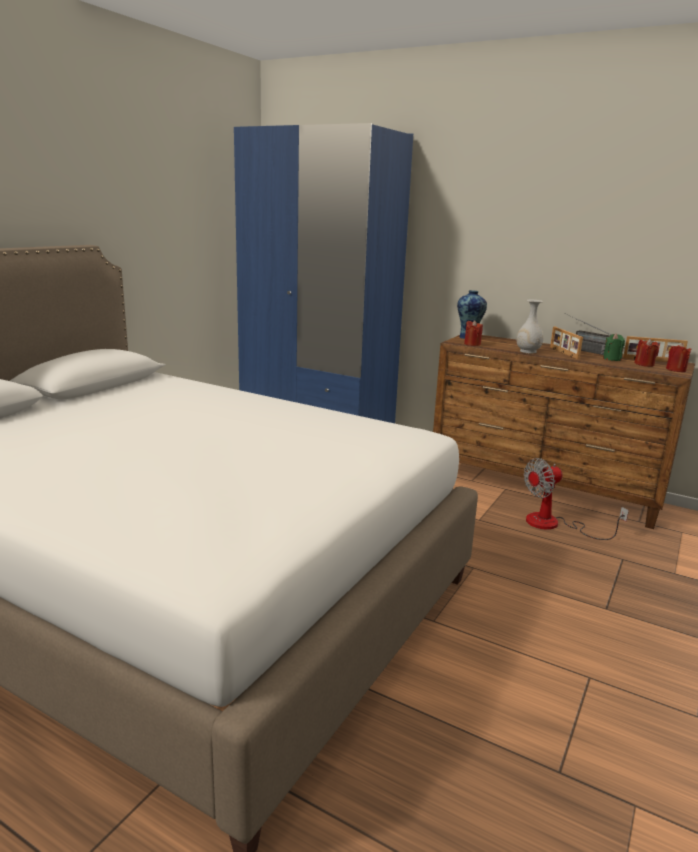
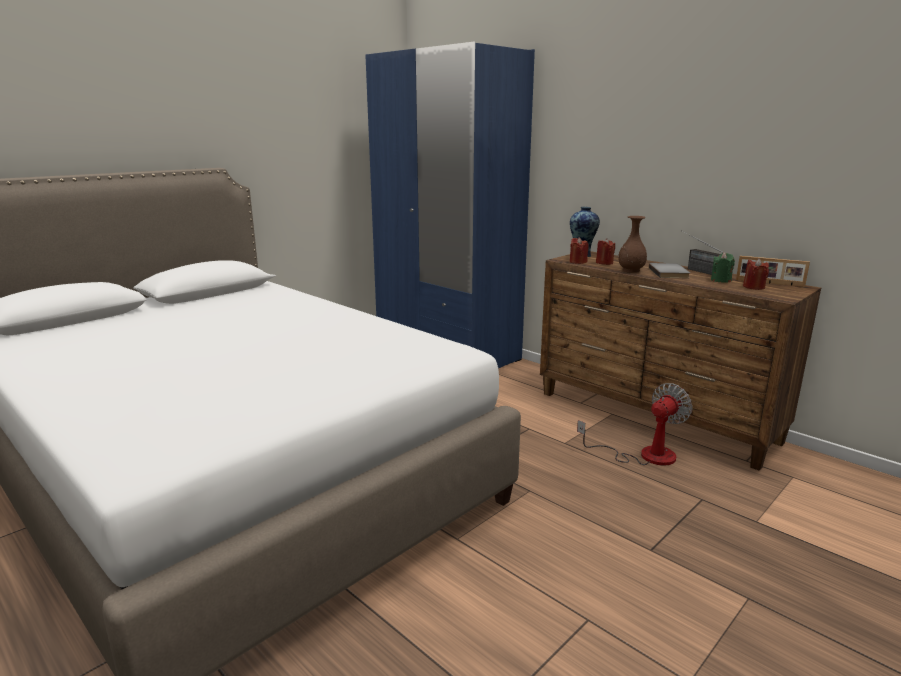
camera: 15 degrees right, 0 degrees up
white vase [517,300,543,353] -> brown vase [618,216,647,273]
fan [523,458,629,540] -> fan turned 150 degrees clockwise [577,383,692,466]
picture frame [550,327,583,360] -> grey book [649,263,690,278]
red candle [666,343,691,372] -> red candle moved to [596,238,615,265]

